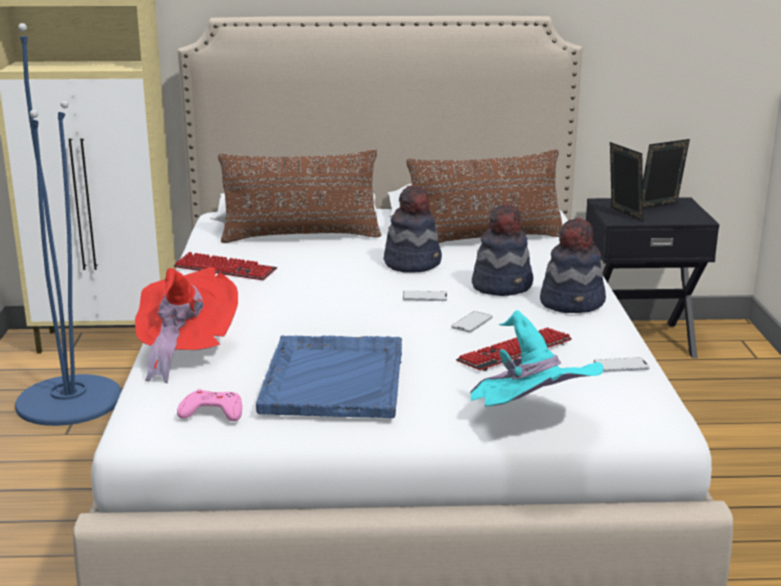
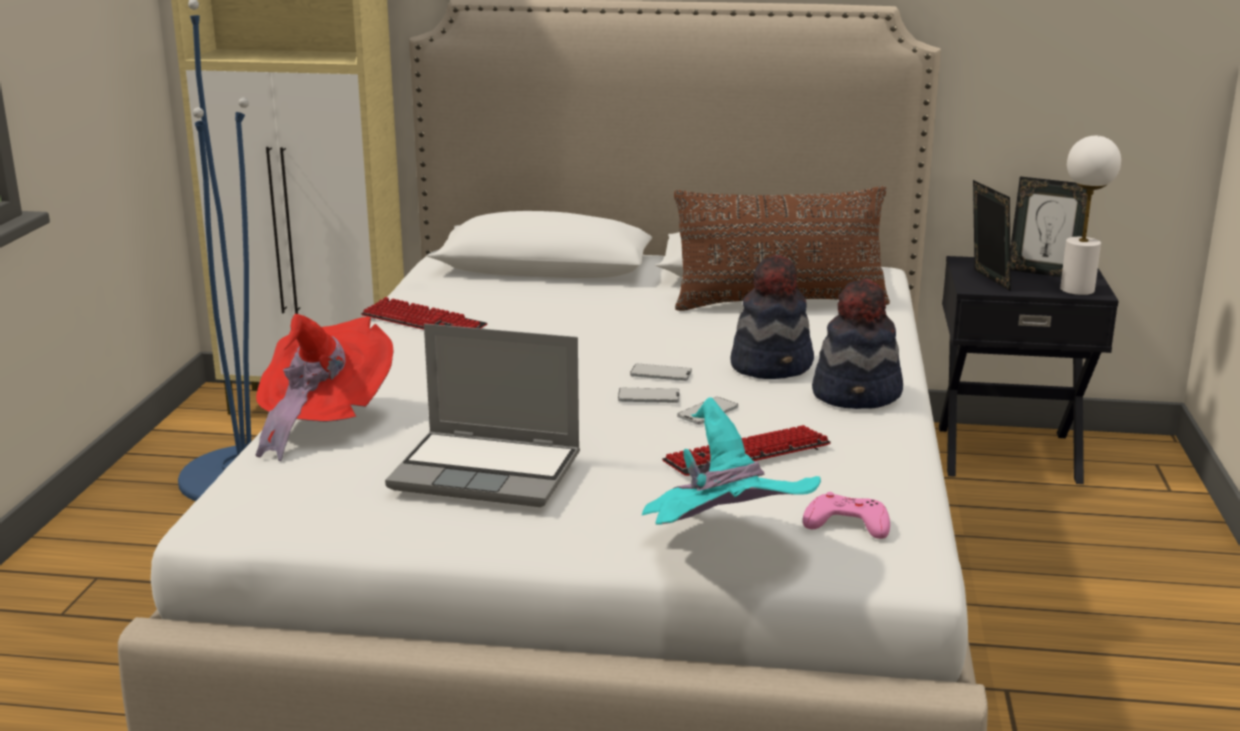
camera: 10 degrees right, 0 degrees up
pink game controller [177,389,242,421] -> pink game controller moved to [803,492,890,539]
brown pillow [218,149,382,243] -> none
blue tray [256,335,402,418] -> laptop [385,324,580,507]
hat [384,185,442,273] -> none
phone [594,357,649,372] -> phone moved to [618,388,680,403]
picture frame [643,139,690,209] -> picture frame turned 135 degrees counterclockwise [1010,176,1088,277]
none -> white table lamp [1060,136,1121,295]

